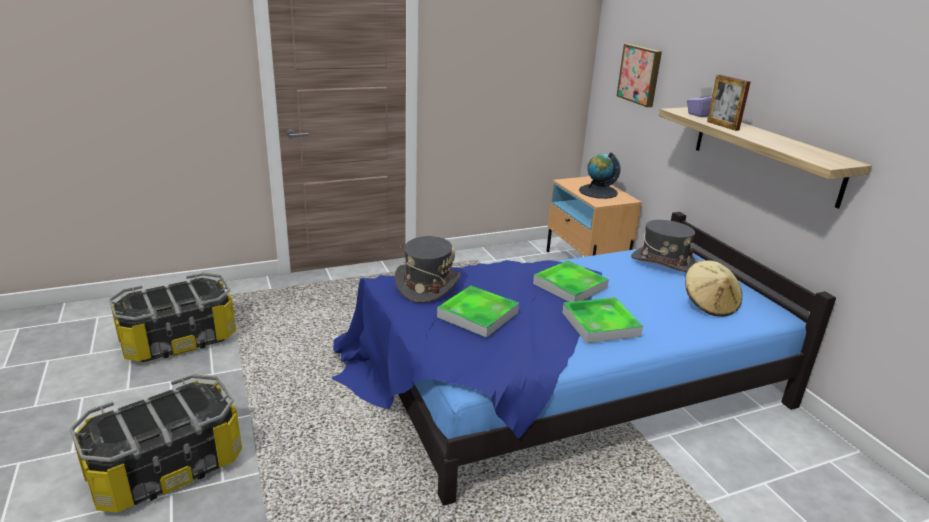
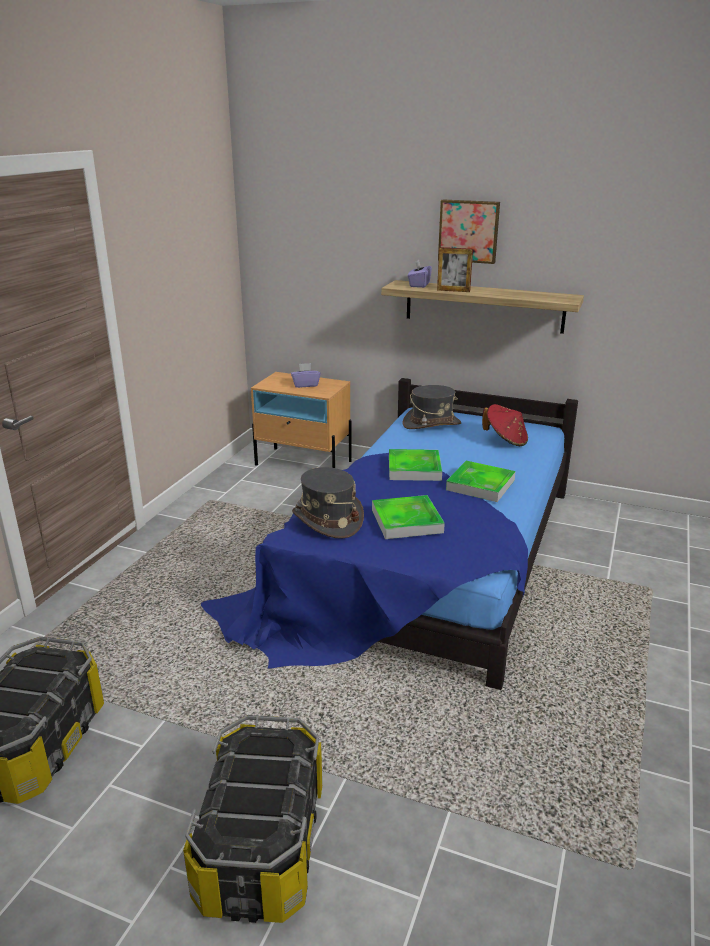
camera: 45 degrees left, 0 degrees up
globe [579,152,621,199] -> purple tissue box [291,363,320,388]
picture [616,44,662,107] -> picture moved to [438,200,500,264]
beige hat [685,260,742,317] -> red hat [482,404,528,446]

